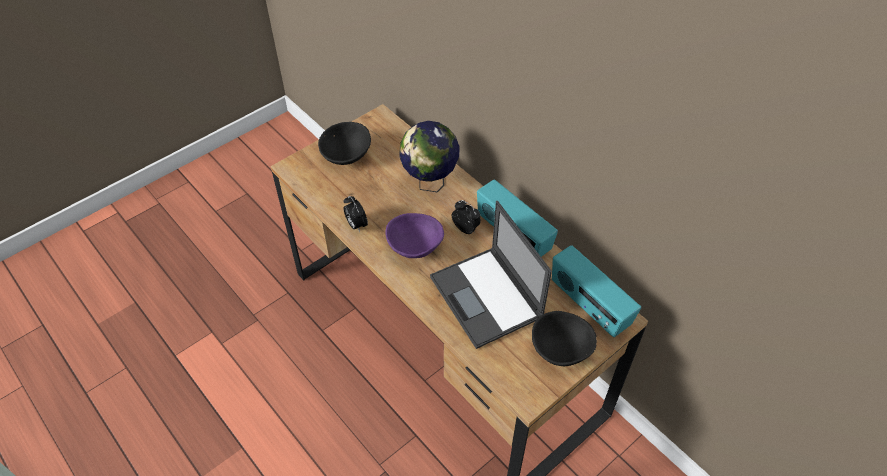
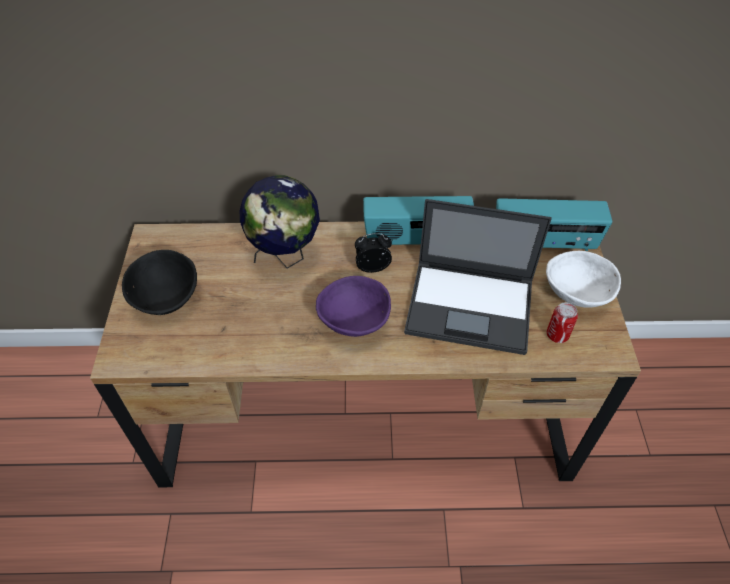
camera: 50 degrees left, 0 degrees up
alarm clock [343,196,368,232] -> none
black bowl [532,311,597,366] -> white bowl [546,251,621,308]
none -> can [546,302,578,343]

